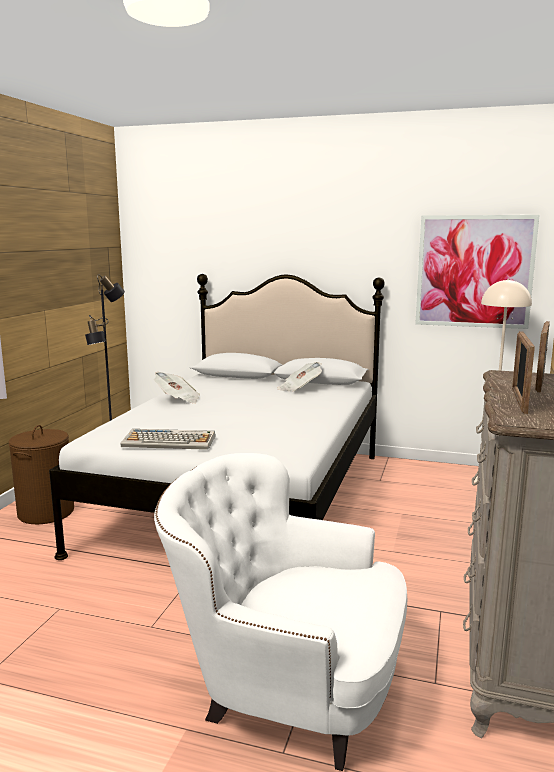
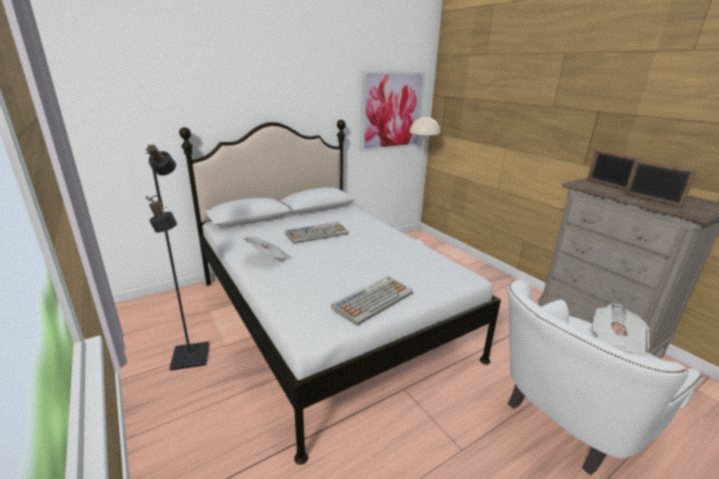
camera: 50 degrees left, 10 degrees up
brown laundry basket [8,425,74,524] -> none
newspaper [277,362,322,391] -> newspaper moved to [591,303,649,356]
none -> keyboard [285,222,349,244]

